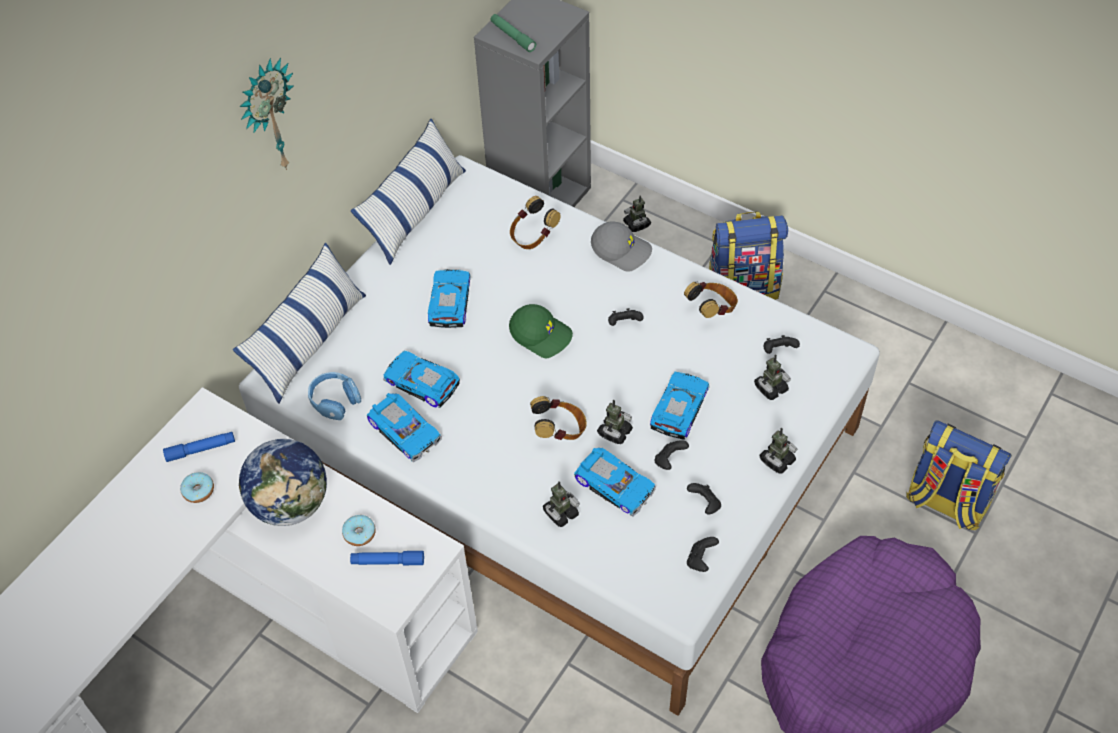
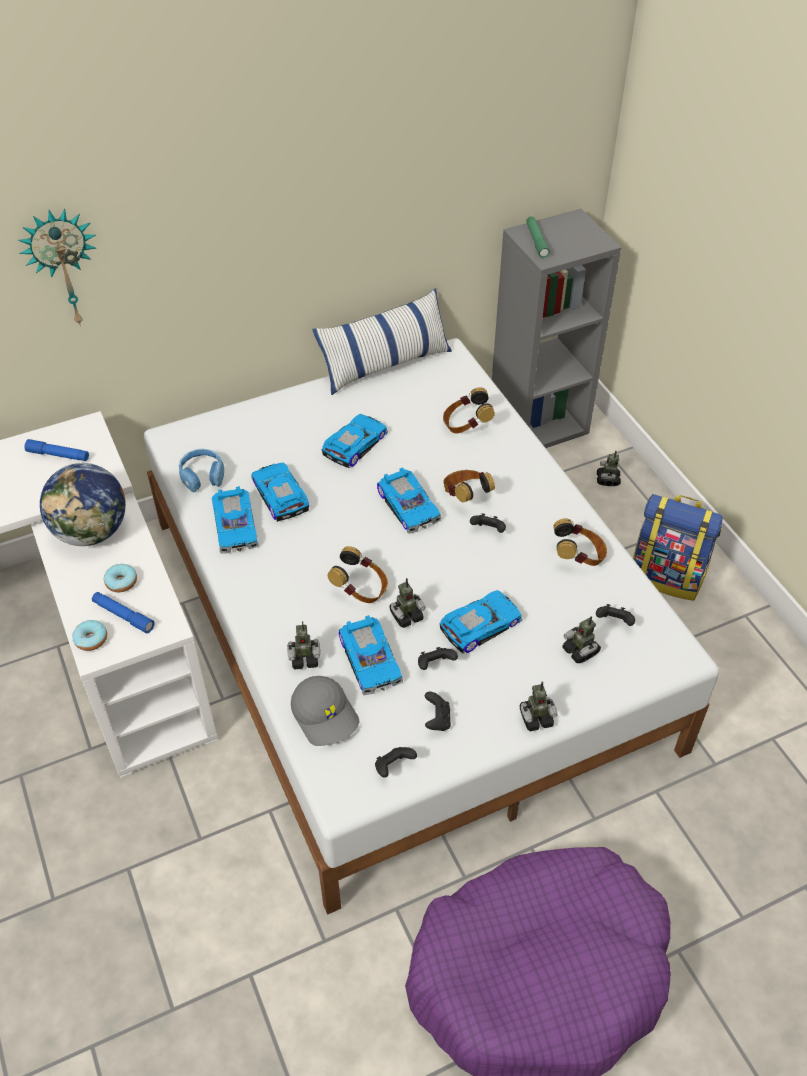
camera: 30 degrees right, 5 degrees down
donut [180,472,214,503] -> donut moved to [72,620,107,651]
pillow [233,243,366,404] -> none
wall clock [239,58,293,170] -> wall clock moved to [18,209,96,326]
green cap [509,304,573,358] -> toy car [377,468,442,534]
grey cap [591,221,652,272] -> grey cap moved to [291,676,360,746]
toy robot [754,354,791,400] -> toy robot turned 60 degrees clockwise [562,616,601,663]
backpack [906,420,1012,530] -> none
none -> headphones [443,470,495,502]

